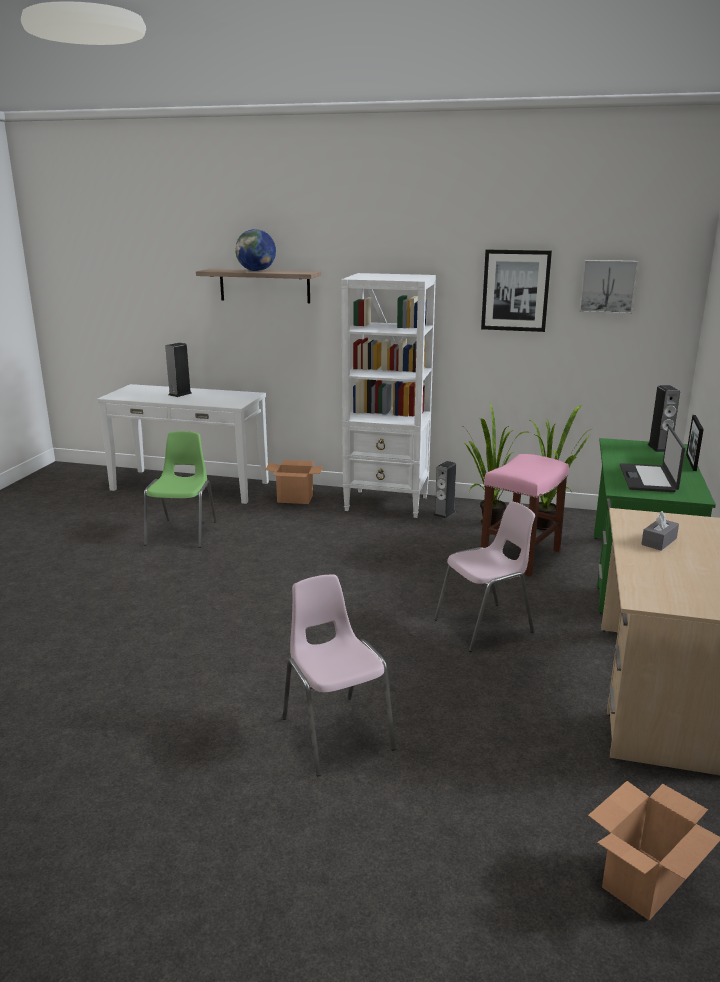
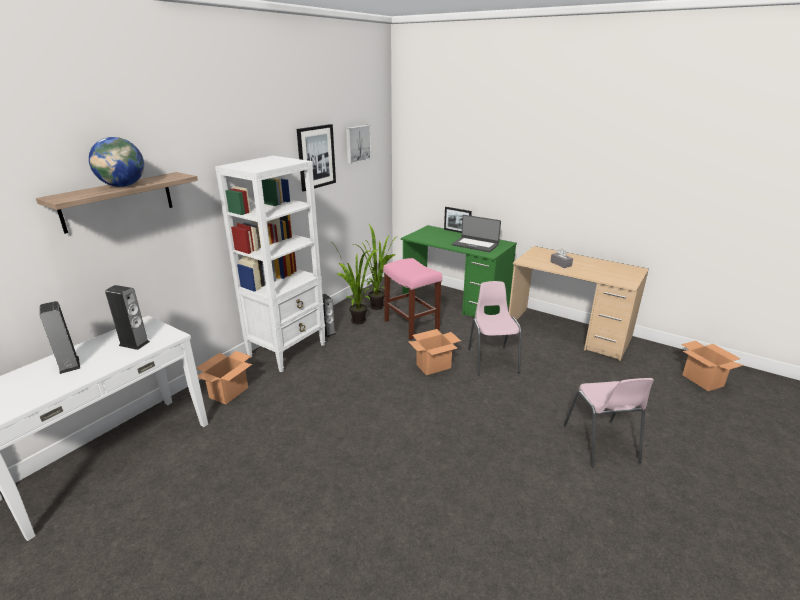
camera: 70 degrees left, 5 degrees up
green chair [144,431,217,548] -> none
pink chair [283,575,396,776] -> pink chair turned 90 degrees counterclockwise [564,378,654,468]
speaker [647,385,680,452] -> speaker moved to [105,285,150,350]
none -> cardboard box [408,329,461,375]

